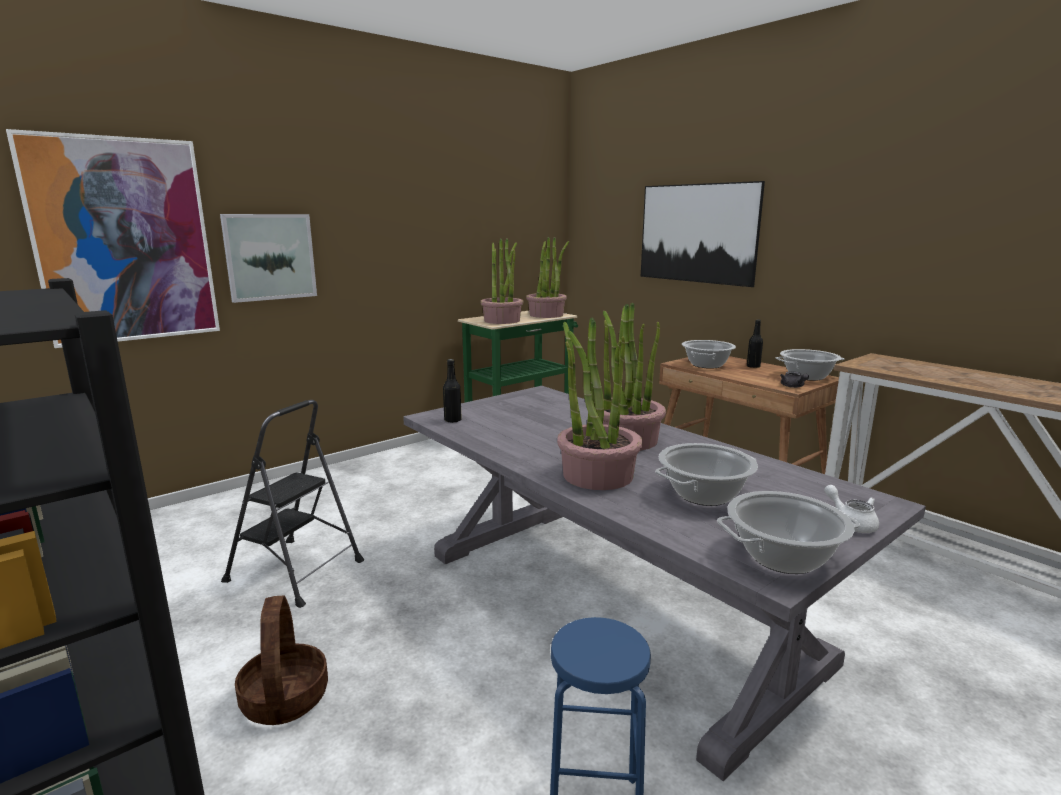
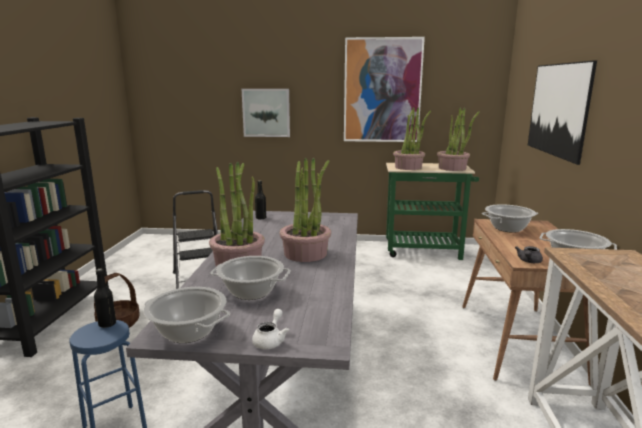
camera: 45 degrees right, 0 degrees up
picture [6,129,220,348] -> picture moved to [344,37,425,142]
black bottle [747,319,763,368] -> black bottle moved to [94,269,116,328]

